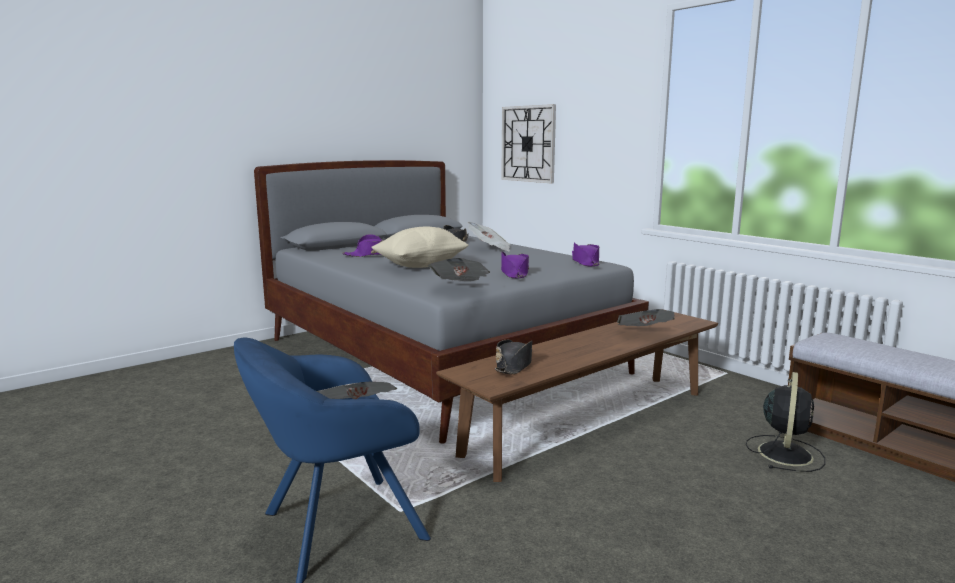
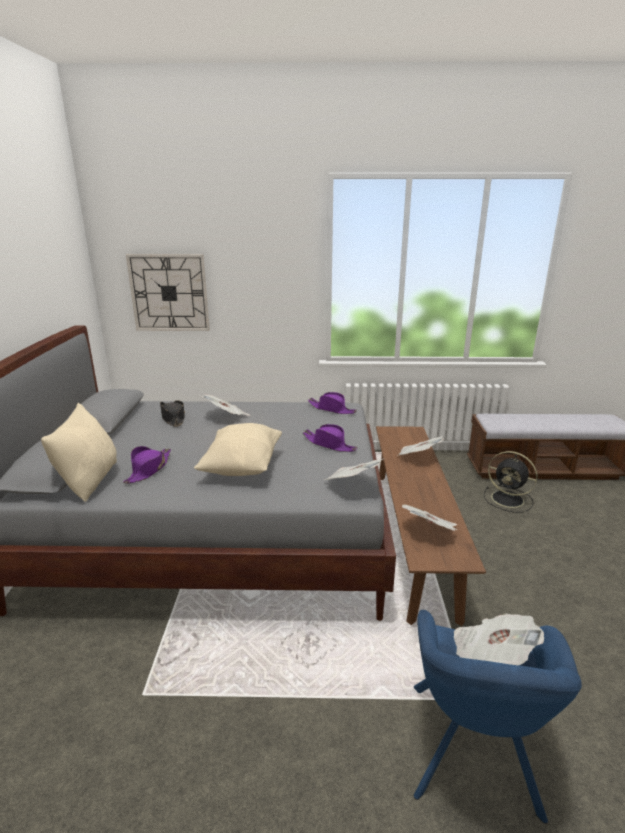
camera: 50 degrees left, 10 degrees up
black hat [495,340,532,374] -> newspaper [402,504,457,531]
black fan [746,372,825,472] -> black fan turned 150 degrees clockwise [484,451,538,513]
none -> beige pillow [41,403,117,502]

